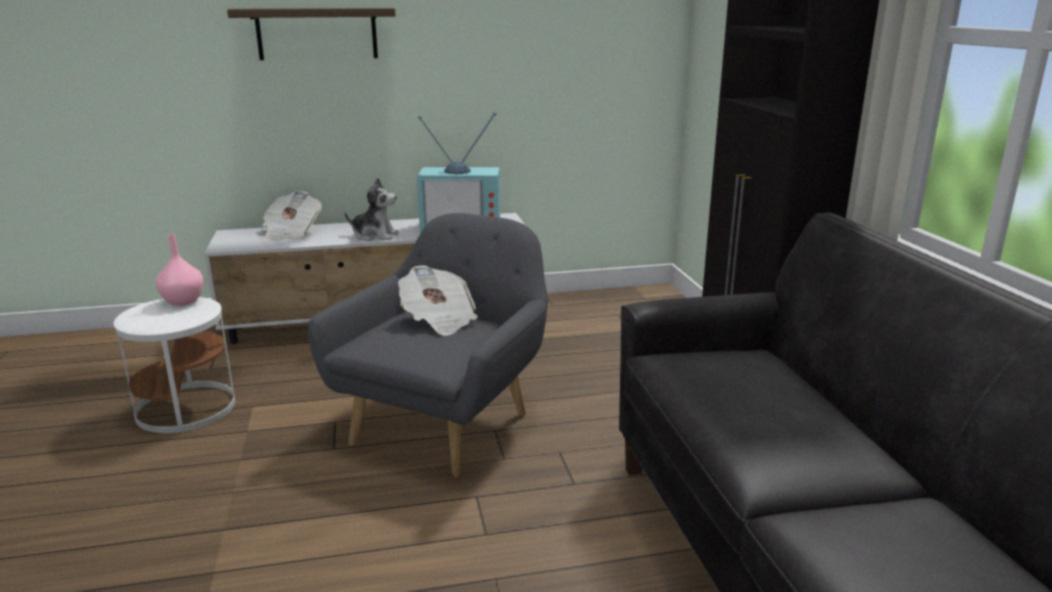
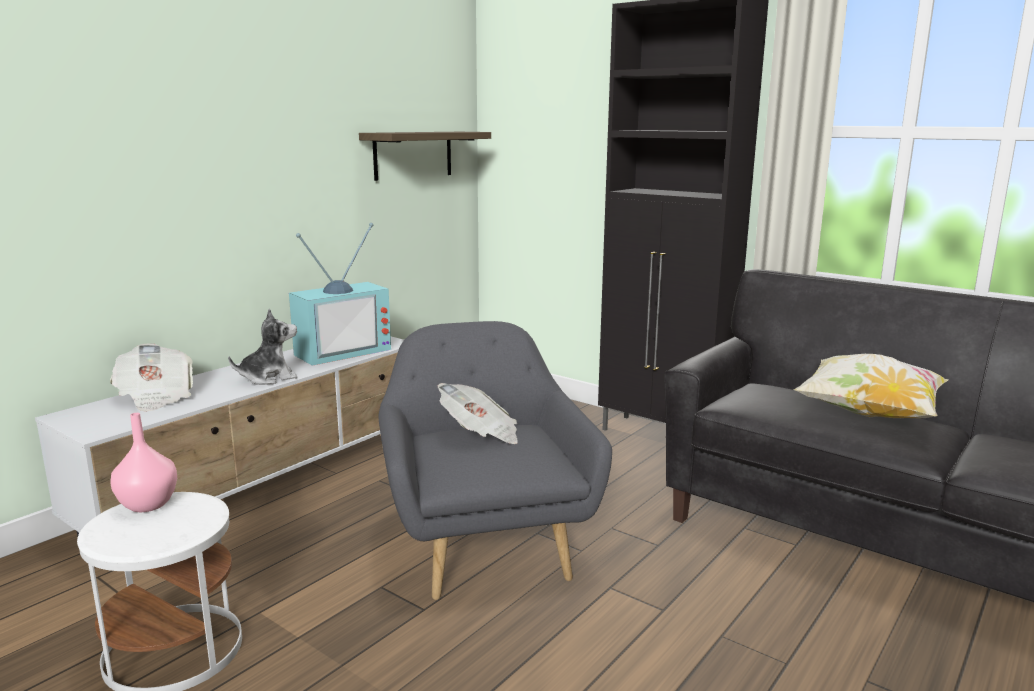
camera: 40 degrees left, 5 degrees down
shelf [227,8,396,60] -> shelf moved to [359,132,491,181]
none -> pillow [794,354,949,418]

